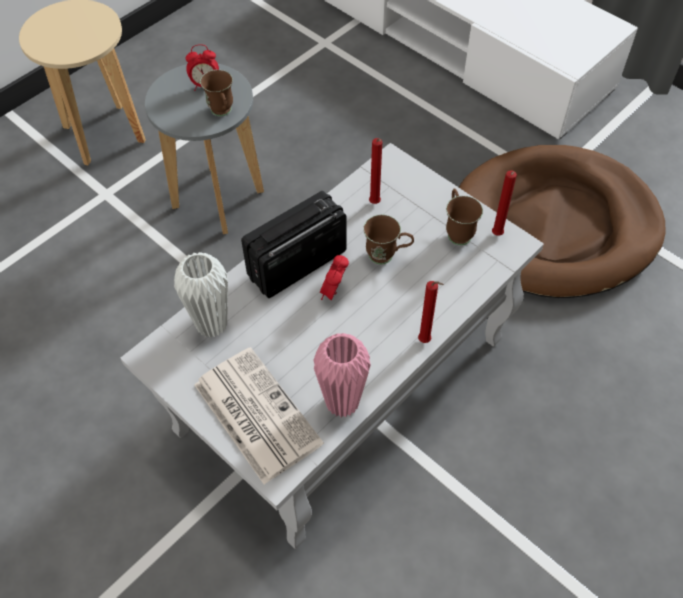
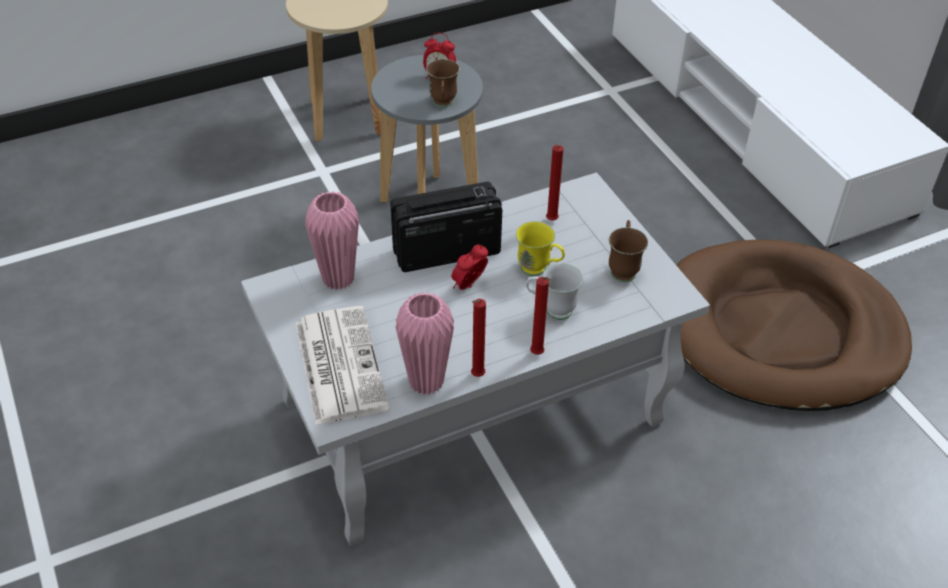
camera: 20 degrees right, 10 degrees down
white vase [174,252,228,338] -> pink vase [305,191,359,290]
brown mug [363,215,414,265] -> yellow mug [516,221,565,276]
red candle [492,170,517,236] -> red candle moved to [471,299,486,377]
none -> white mug [526,264,583,320]

